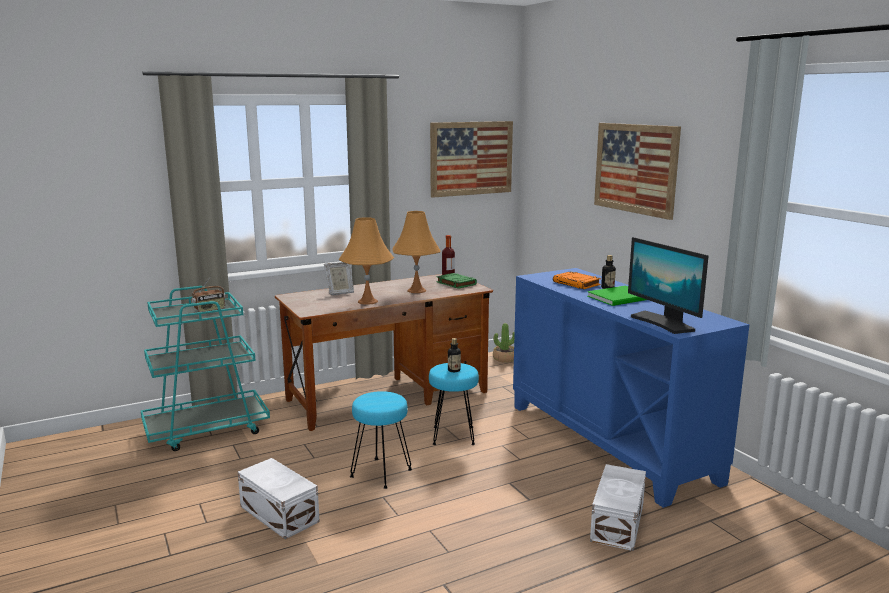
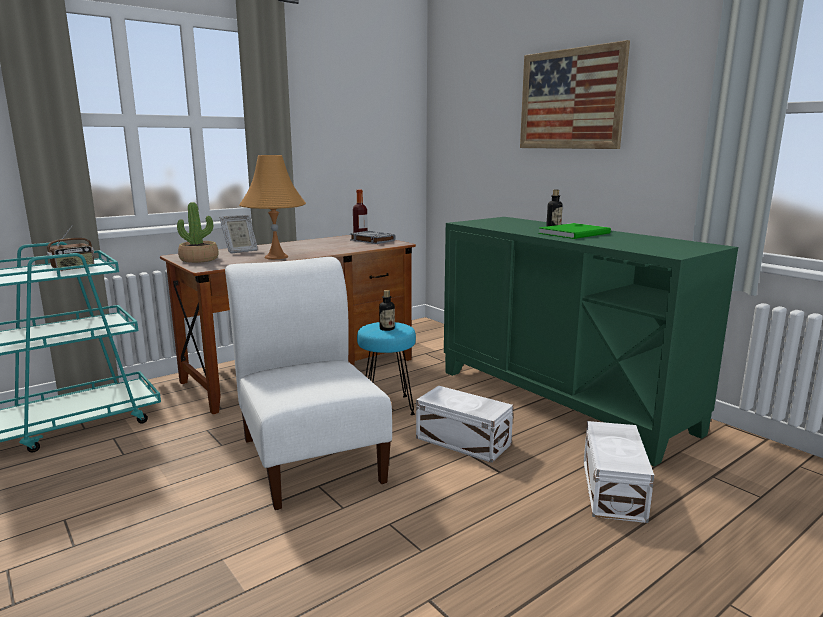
camera: 10 degrees left, 0 degrees up
white storage box [238,458,320,539] -> white storage box moved to [416,386,513,463]
turquoise stool [350,391,412,489] -> white chair [225,257,392,510]
orange table lamp [393,211,441,293] -> none
picture [430,121,513,198] -> none
green book [437,273,477,289] -> grey book [350,231,396,244]
potted plant [493,323,515,363] -> potted plant moved to [177,202,219,263]
blue cabinet [513,268,750,508] -> green cabinet [444,217,738,467]
orange book [553,271,601,289] -> none
monitor [628,237,709,334] -> none

